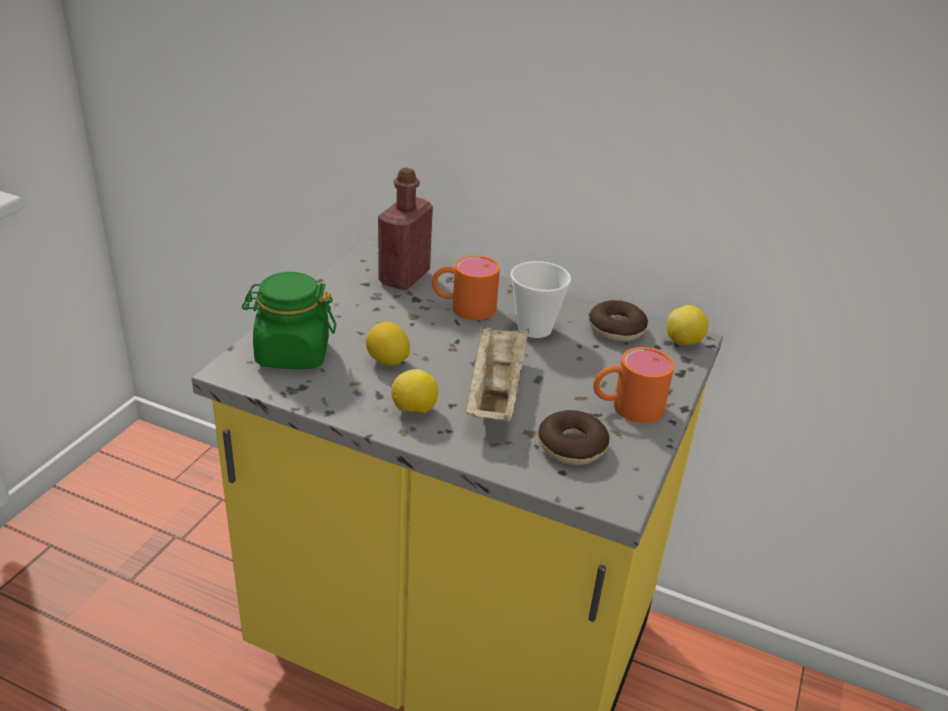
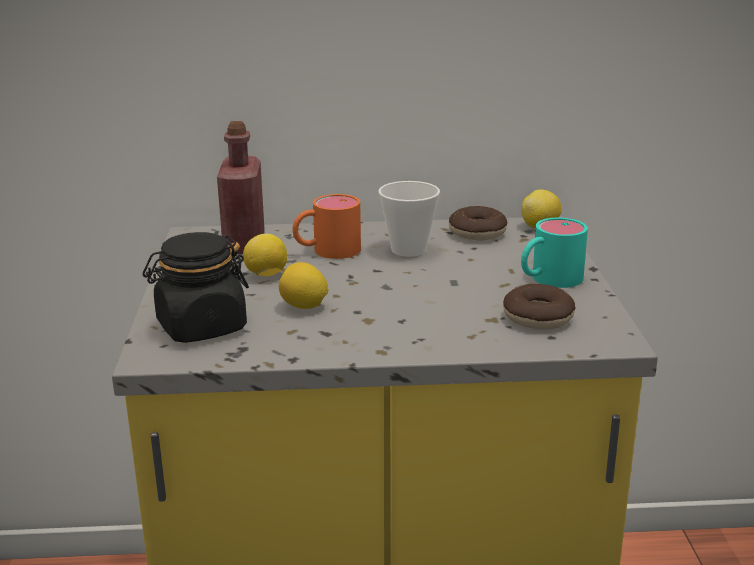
camera: 25 degrees left, 10 degrees down
green jar [242,272,336,369] -> black jar [143,232,249,343]
lemon [391,369,438,413] -> lemon moved to [243,234,287,276]
beige tray [465,325,529,422] -> none
orange mug [593,347,674,423] -> turquoise mug [521,218,588,288]

